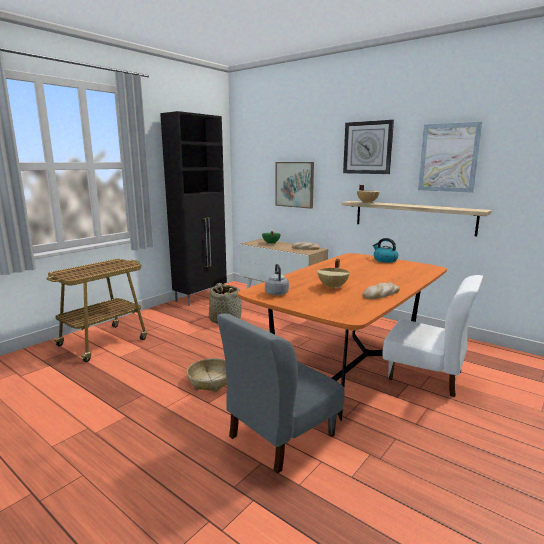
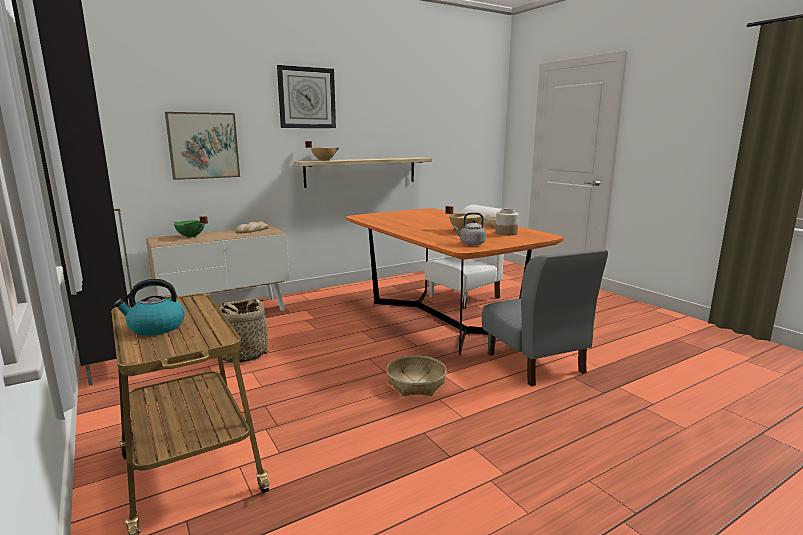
camera: 70 degrees left, 0 degrees up
kettle [373,238,398,263] -> kettle moved to [114,279,185,335]
picture [418,122,482,193] -> none
none -> jar [495,209,519,236]

